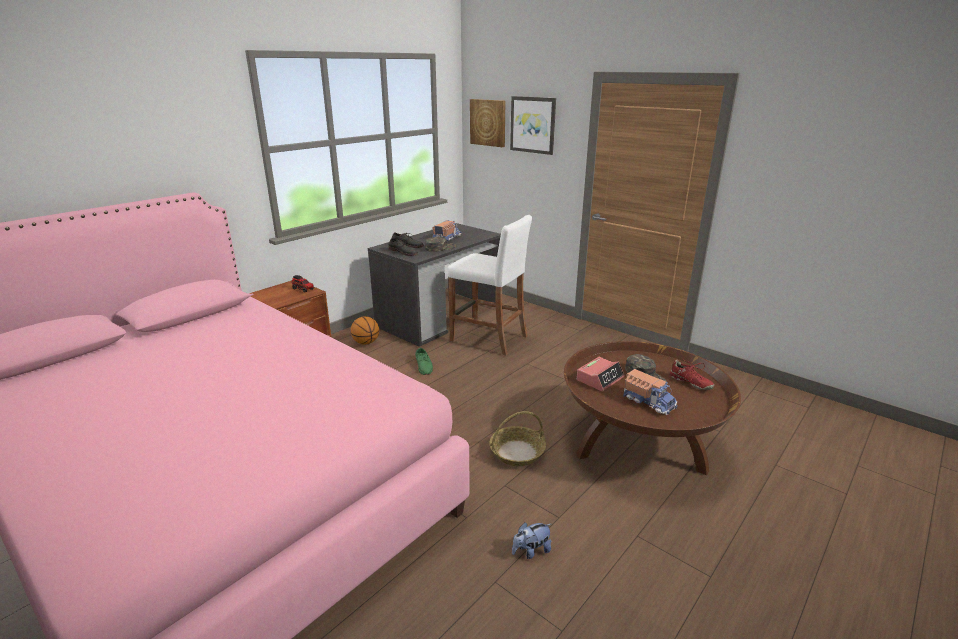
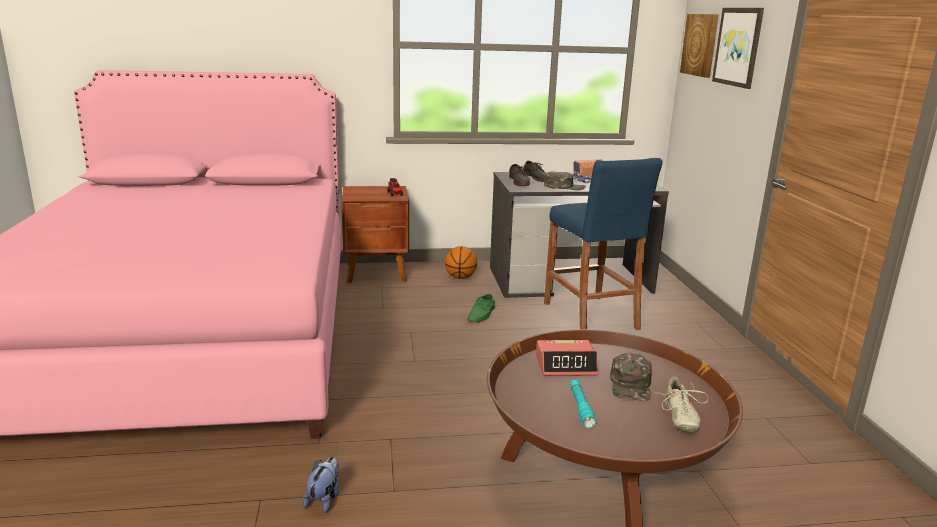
camera: 40 degrees right, 5 degrees down
white stool [448,215,532,355] -> blue stool [544,158,662,330]
basket [489,411,546,466] -> none
plush toy [512,522,551,559] -> plush toy turned 90 degrees clockwise [303,457,339,512]
toy truck [623,369,678,415] -> turquoise flashlight [570,380,597,428]
red shoe [670,360,714,390] -> beige shoe [660,376,708,432]

